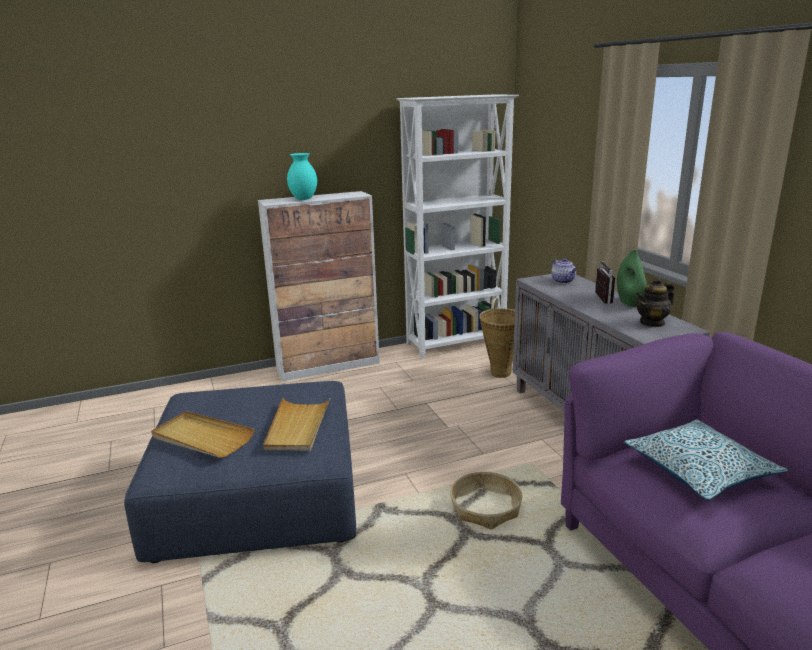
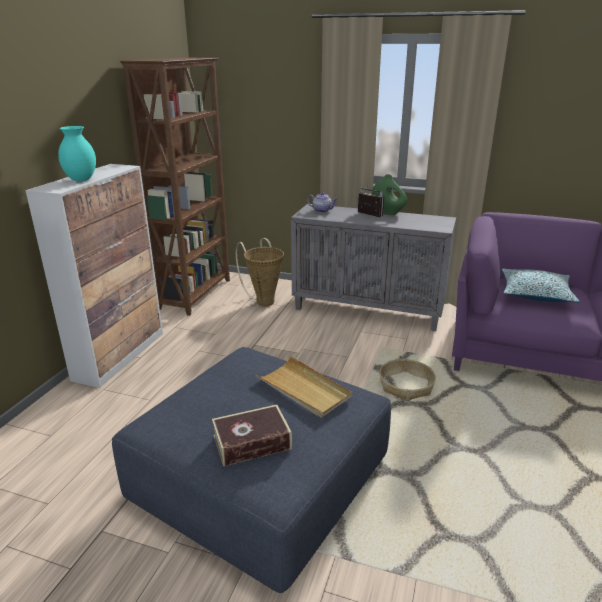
camera: 50 degrees left, 5 degrees up
beige tray [151,411,255,458] -> book [212,405,292,466]
white bookcase [396,94,519,358] -> brown bookcase [120,58,230,316]
teapot [636,277,674,327] -> none

